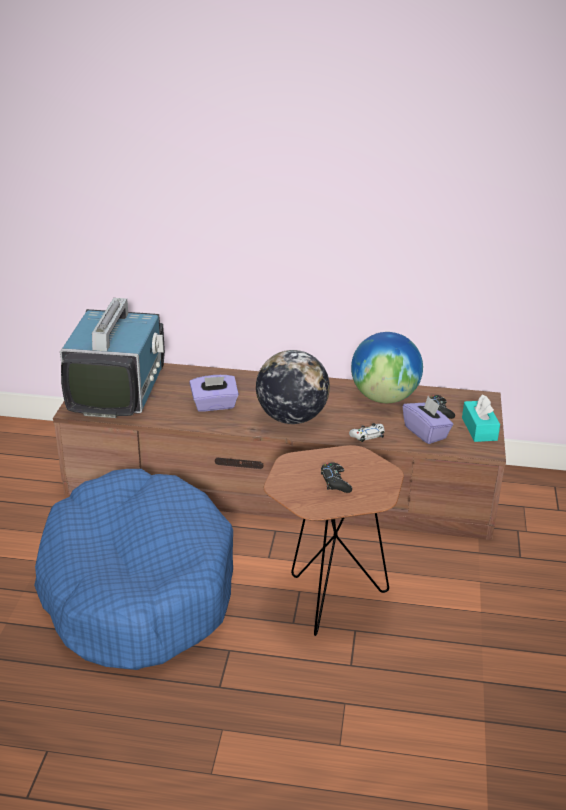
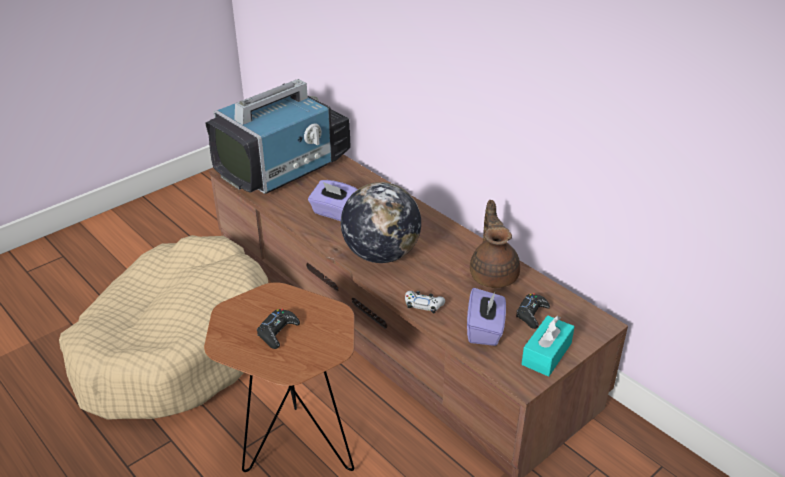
camera: 40 degrees right, 5 degrees up
blue dog bed [34,469,233,670] -> beige dog bed [59,235,268,420]
globe [351,332,423,403] -> brown teapot [470,200,520,288]

